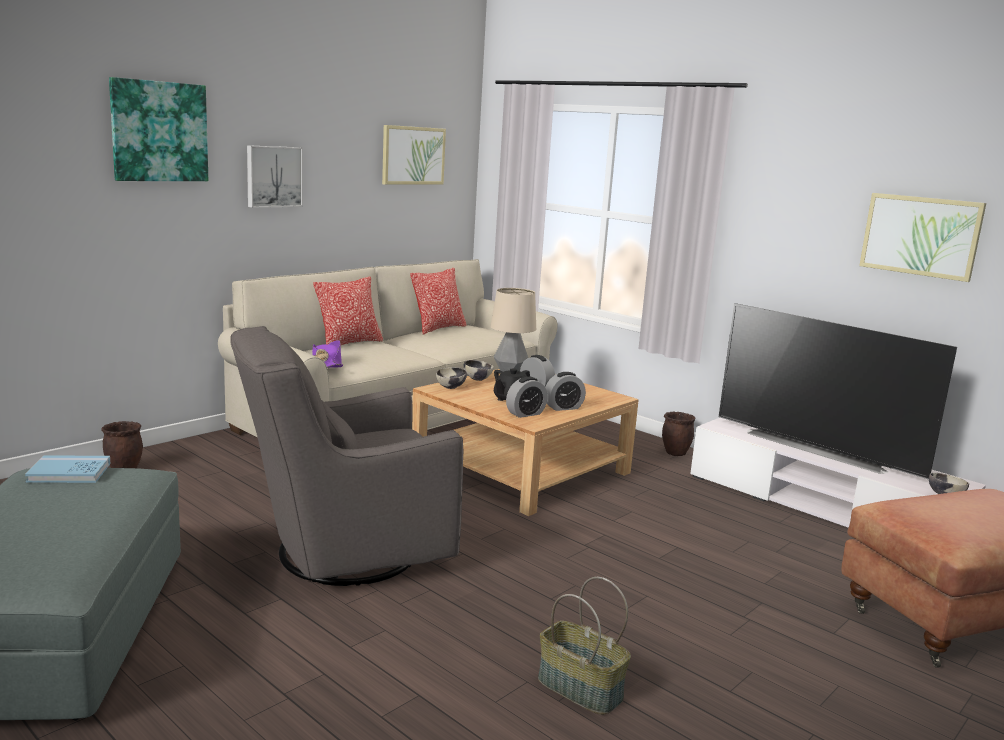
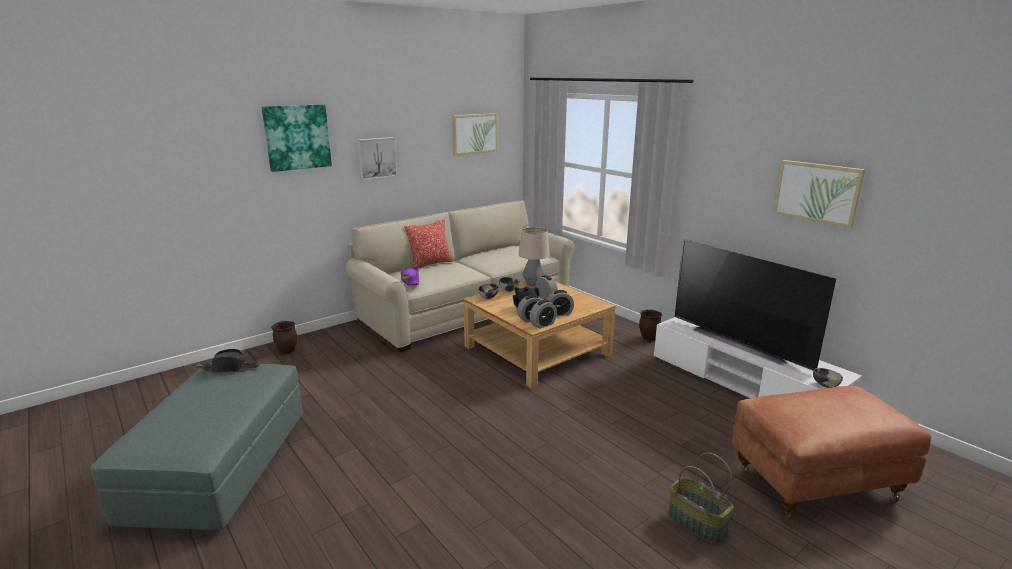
camera: 10 degrees right, 5 degrees up
blue book [25,455,111,483] -> black hat [197,349,260,373]
grey armchair [230,326,463,586] -> none
pillow [410,268,467,335] -> none
basket [538,577,631,715] -> basket moved to [668,452,733,544]
none -> alarm clock [530,300,557,329]

